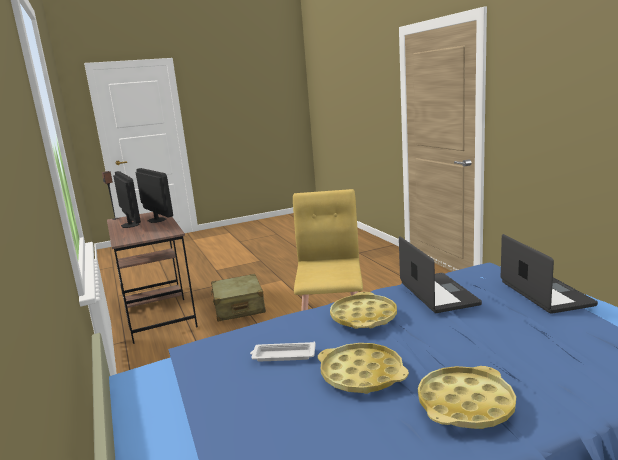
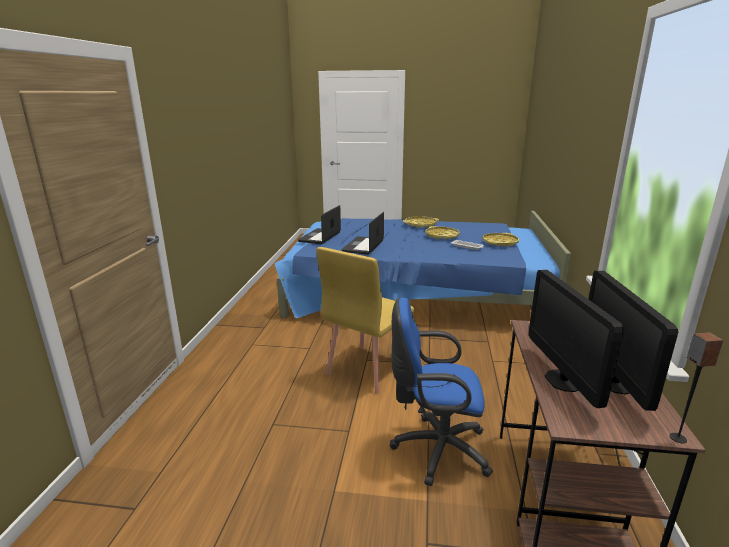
camera: 150 degrees left, 5 degrees up
beige suitcase [211,274,266,321] -> blue office chair [390,298,493,486]
yellow tray [330,292,397,329] -> yellow tray moved to [483,233,519,247]

